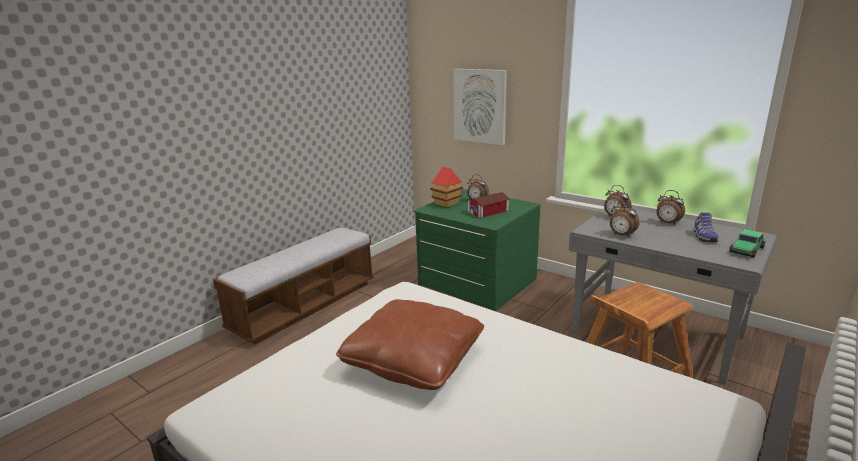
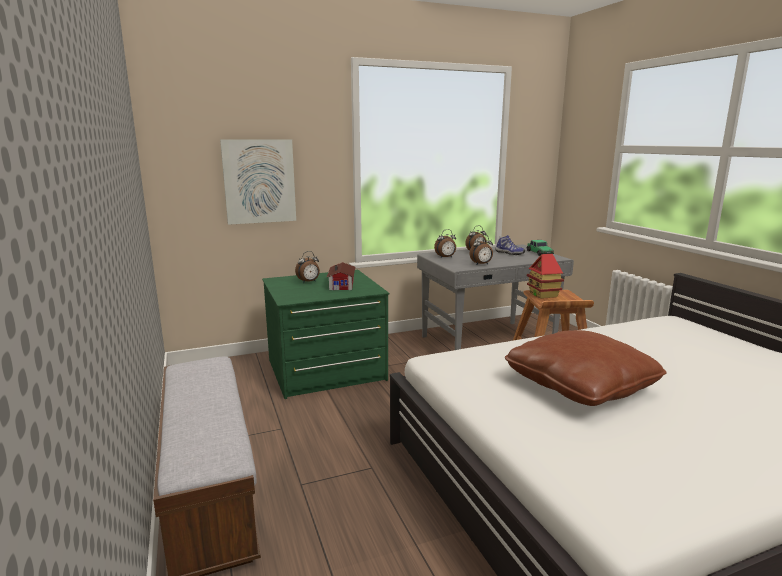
camera: 60 degrees left, 5 degrees down
toy house [430,167,463,207] -> toy house moved to [527,254,564,299]

